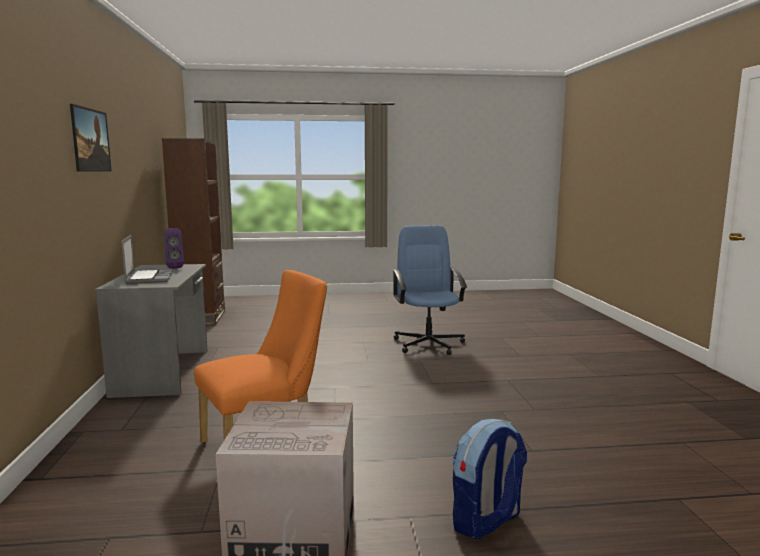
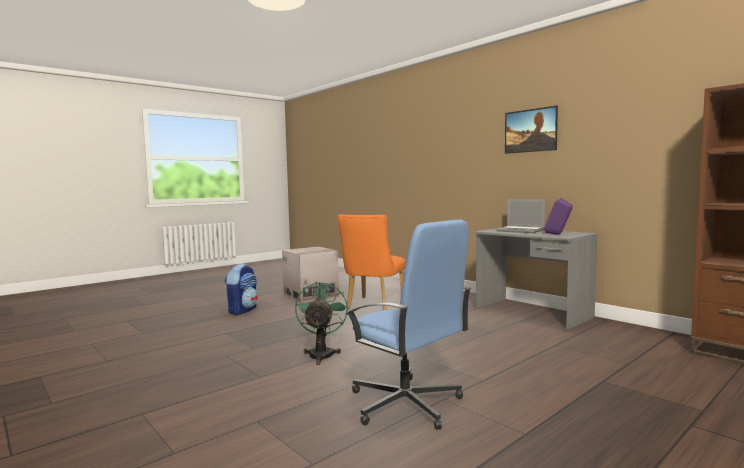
camera: 145 degrees right, 5 degrees down
none -> green fan [295,282,348,365]

